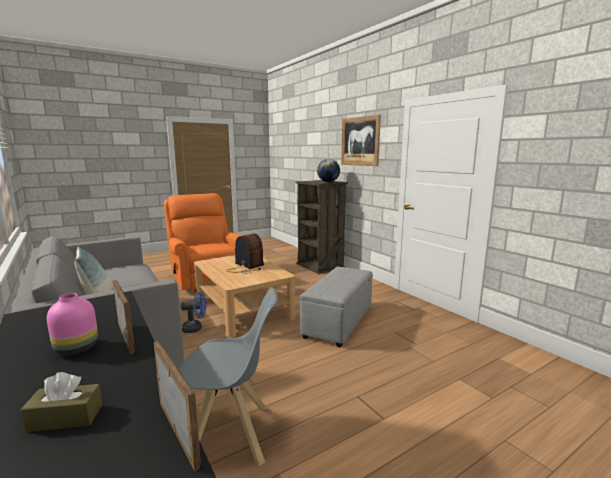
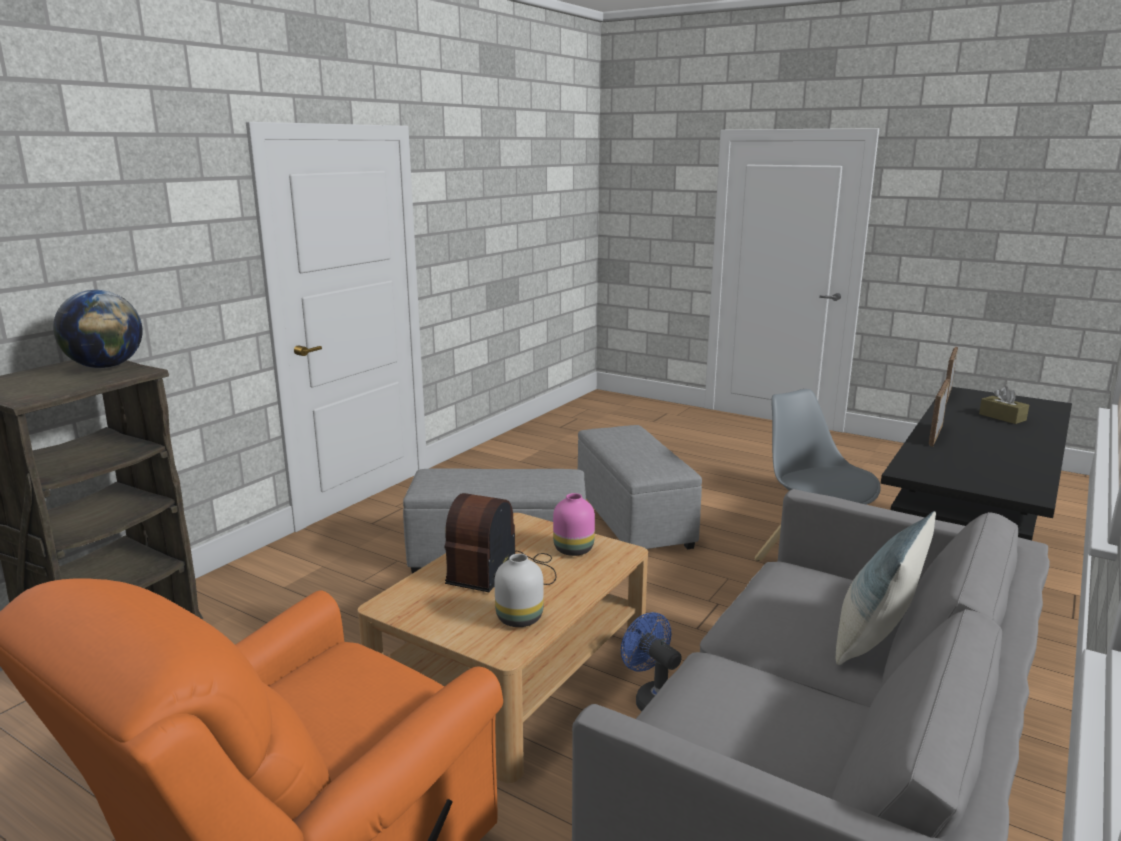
camera: 115 degrees left, 5 degrees up
pink vase [47,293,98,355] -> pink vase moved to [553,493,595,556]
picture [341,114,381,166] -> none
none -> white vase [495,554,544,627]
none -> grey ottoman [578,425,702,549]

